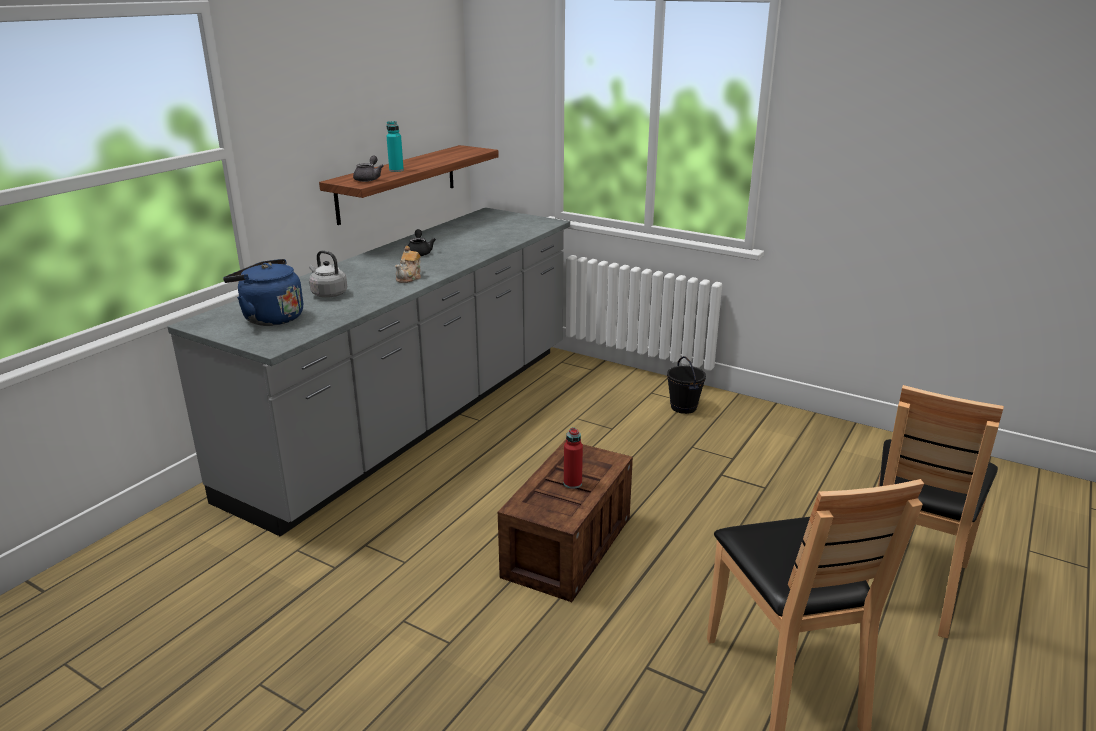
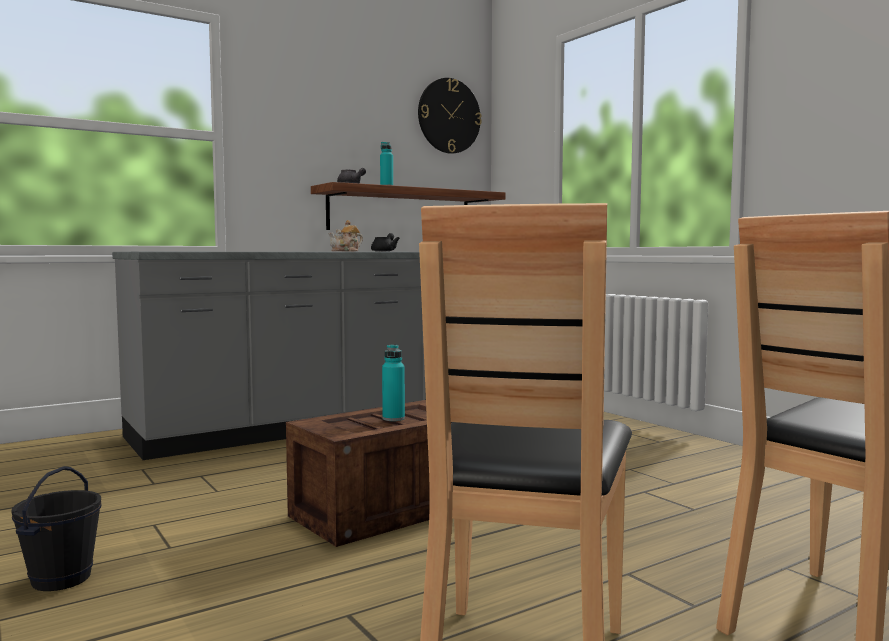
camera: 25 degrees right, 20 degrees down
blue kettle [223,259,303,326] -> none
grey kettle [309,250,347,298] -> none
red bottle [564,427,583,489] -> turquoise bottle [382,344,405,421]
black bucket [667,356,706,414] -> black bucket moved to [11,466,101,591]
none -> wall clock [418,78,482,154]

